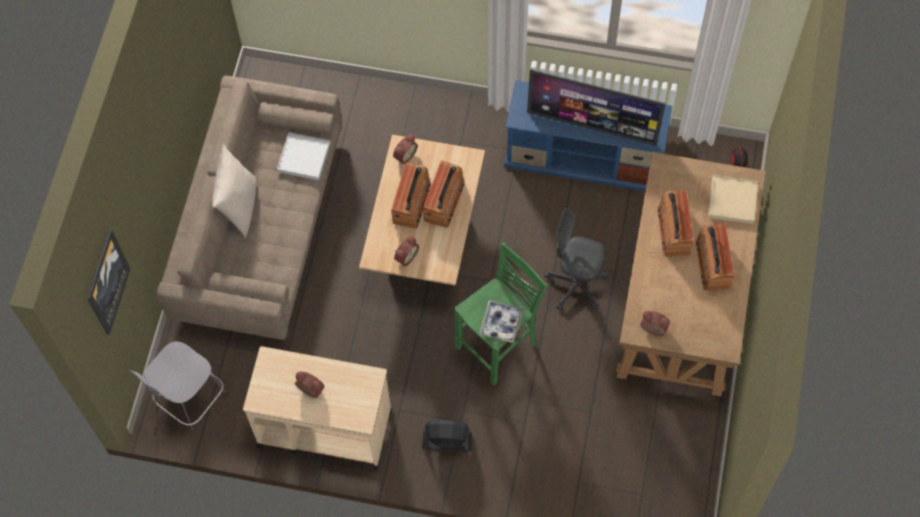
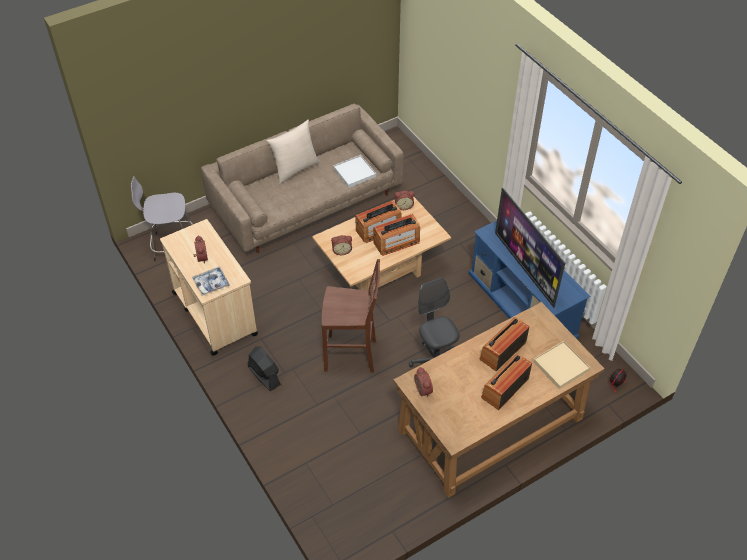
camera: 45 degrees right, 15 degrees down
picture [87,229,130,335] -> none
green stool [455,242,548,386] -> brown stool [322,259,380,373]
tray [479,300,523,343] -> tray moved to [192,266,230,296]

